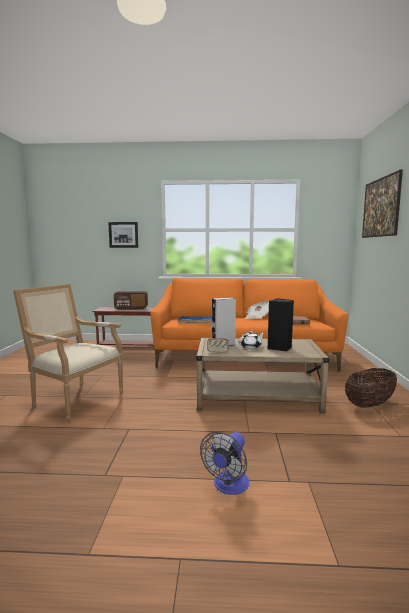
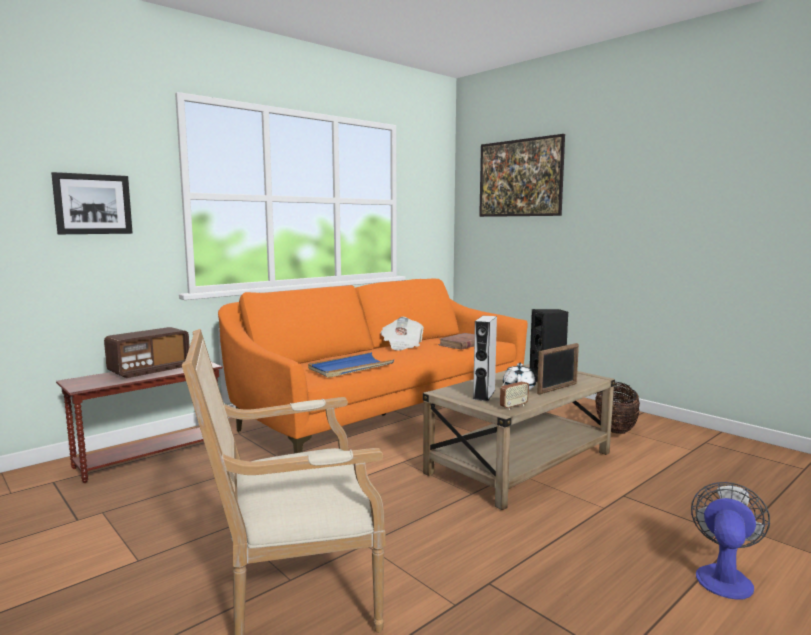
camera: 45 degrees left, 0 degrees up
fan [200,432,249,495] -> fan turned 135 degrees counterclockwise [691,482,770,599]
none -> picture frame [537,343,579,395]

